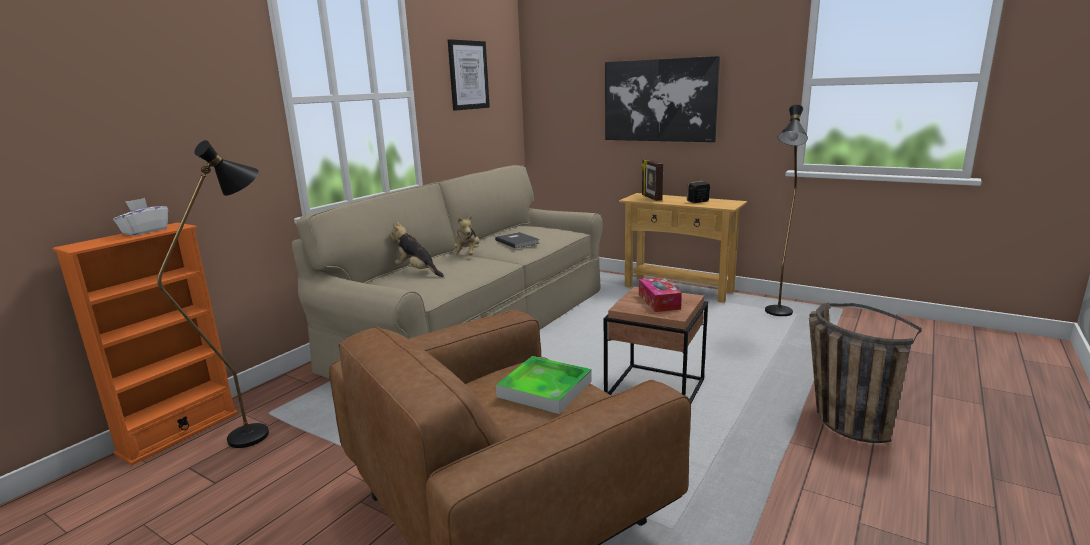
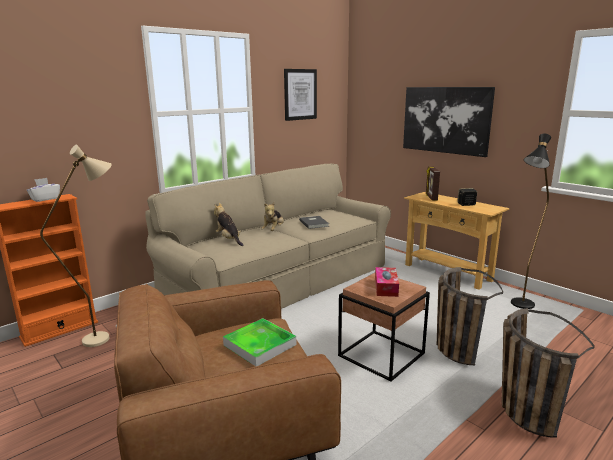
camera: 15 degrees right, 0 degrees up
black floor lamp [157,140,269,448] -> beige floor lamp [40,145,112,347]
none -> basket [437,267,503,365]

